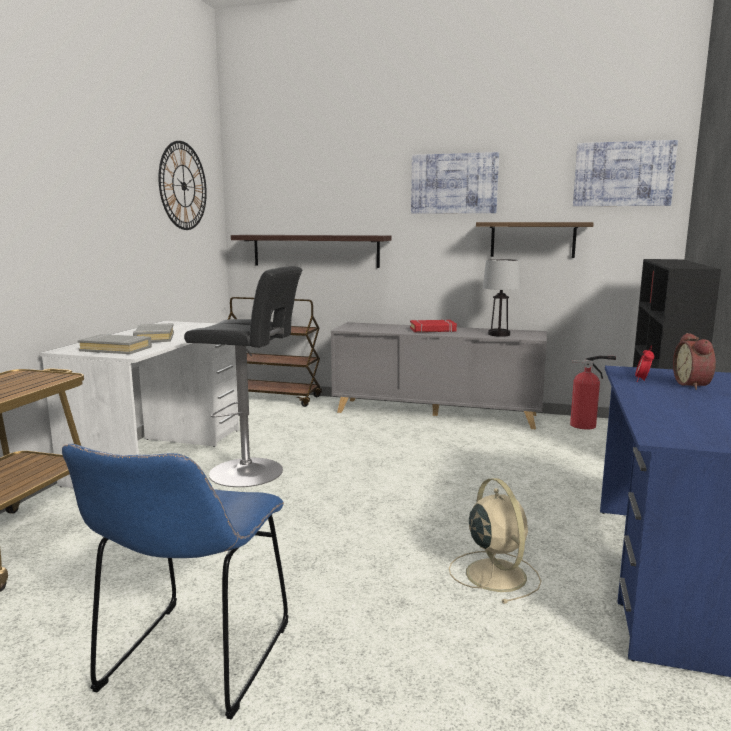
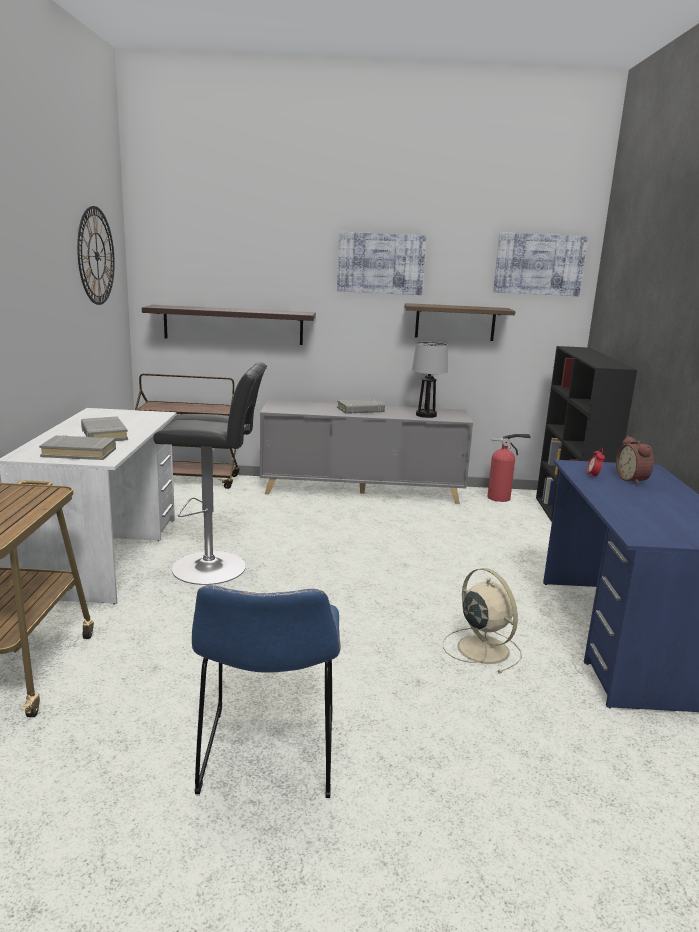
camera: 15 degrees left, 5 degrees up
red book [410,320,457,333] -> grey book [337,399,385,414]

